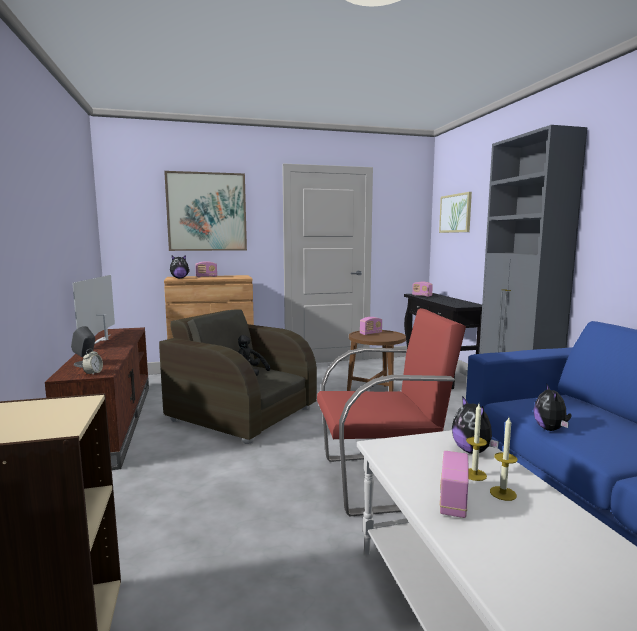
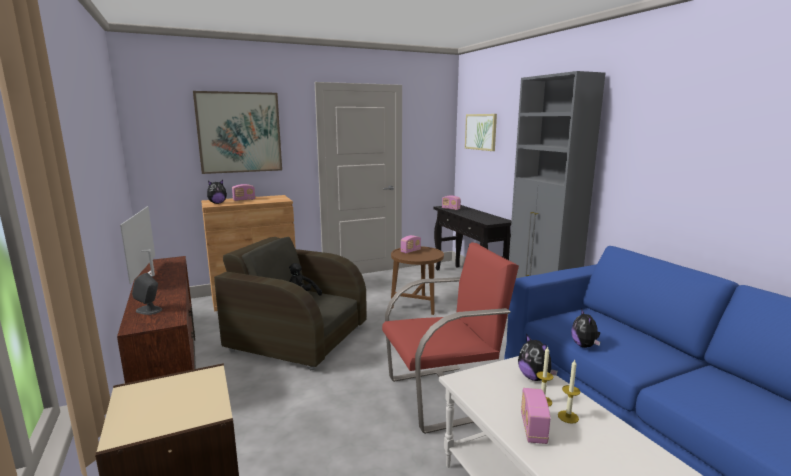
camera: 10 degrees left, 5 degrees up
alarm clock [82,349,103,375] -> none

